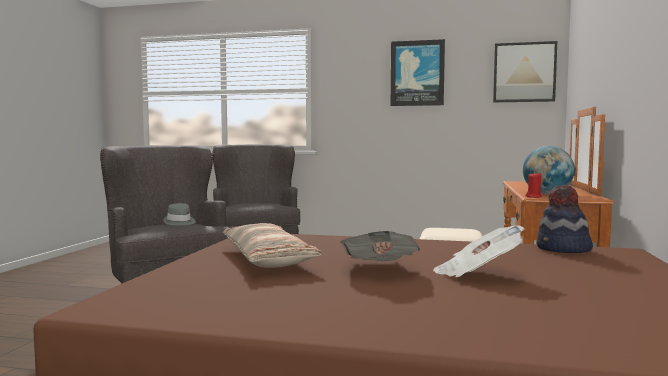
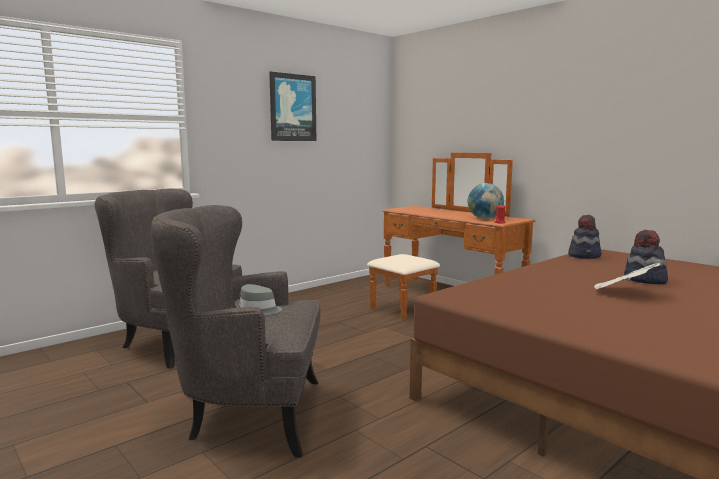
camera: 55 degrees left, 5 degrees up
pillow [223,223,321,268] -> none
newspaper [433,225,525,277] -> hat [624,230,668,284]
picture [493,41,557,102] -> none

